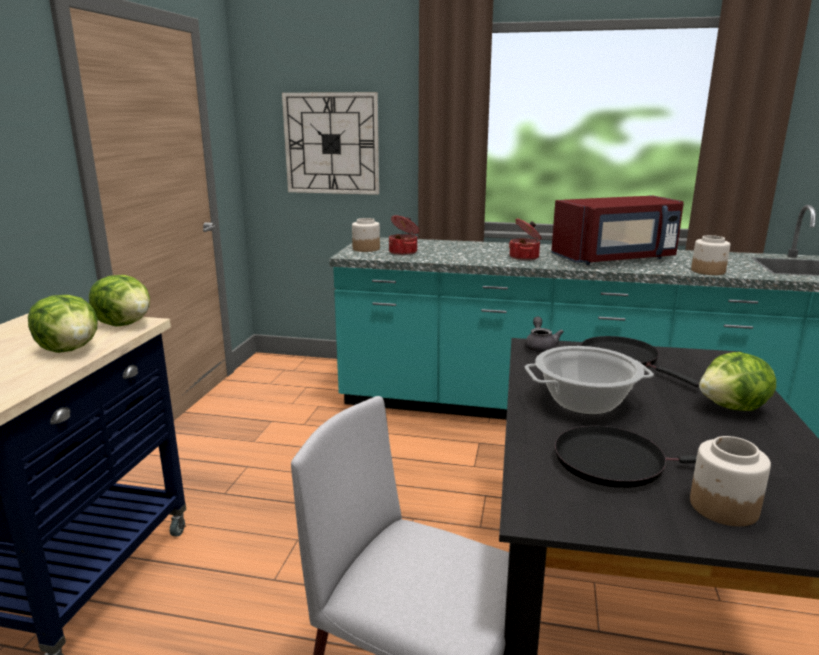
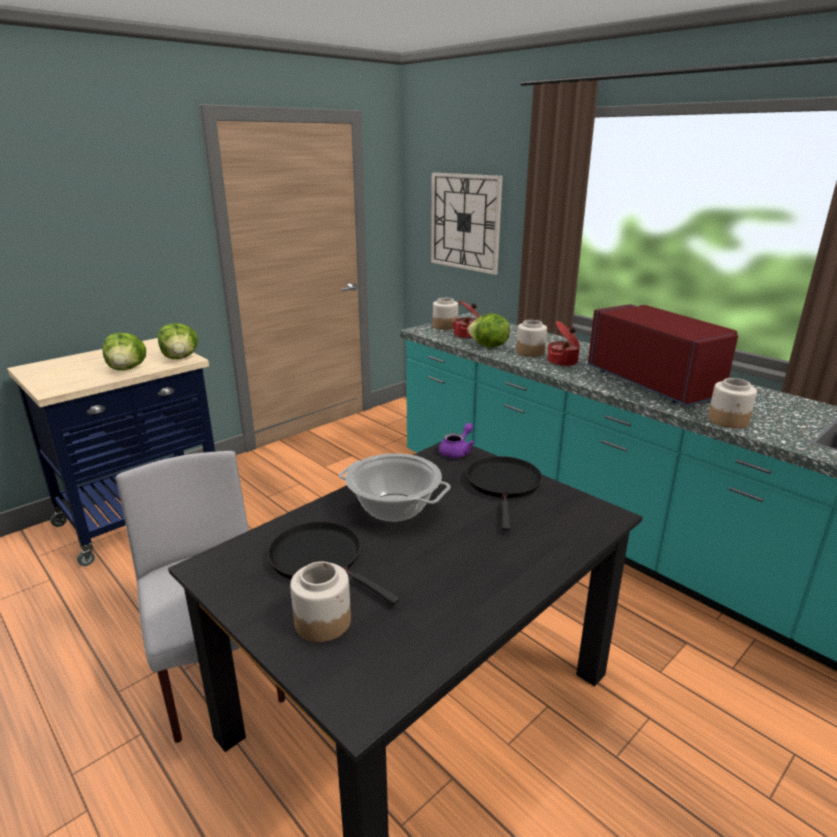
camera: 35 degrees right, 5 degrees up
grey teapot [525,316,564,352] -> purple teapot [439,423,475,458]
red microwave [551,195,684,265] -> red microwave turned 135 degrees counterclockwise [588,304,738,406]
lettuce [699,352,776,411] -> lettuce moved to [468,314,510,348]
none -> jar [516,320,547,357]

